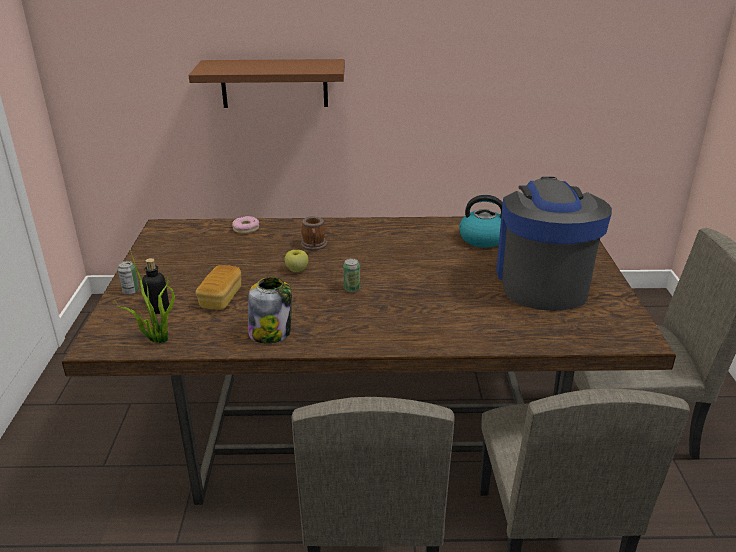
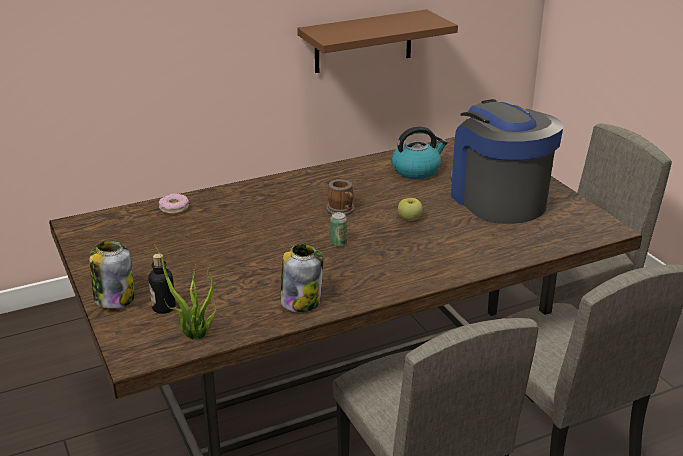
camera: 25 degrees left, 0 degrees up
can [117,261,139,295] -> jar [89,240,135,309]
brown shelf [188,59,345,108] -> brown shelf moved to [297,9,458,73]
bread [196,265,241,310] -> none
apple [284,250,308,272] -> apple moved to [398,198,423,221]
mug [301,216,327,251] -> mug moved to [326,179,355,215]

